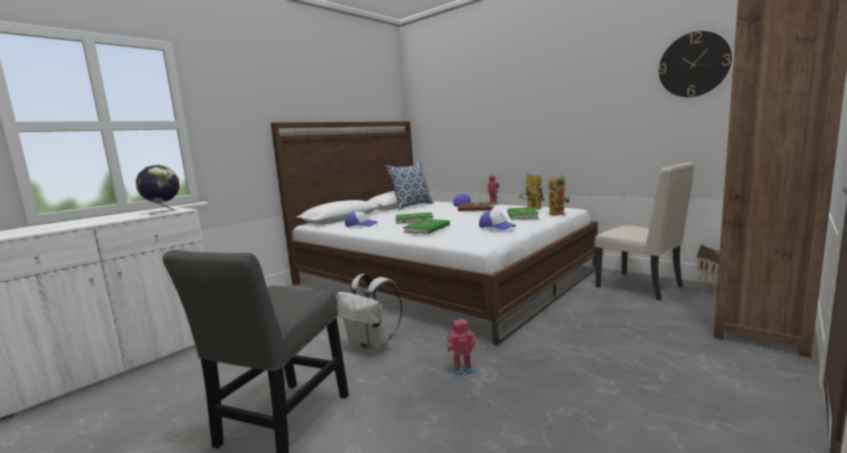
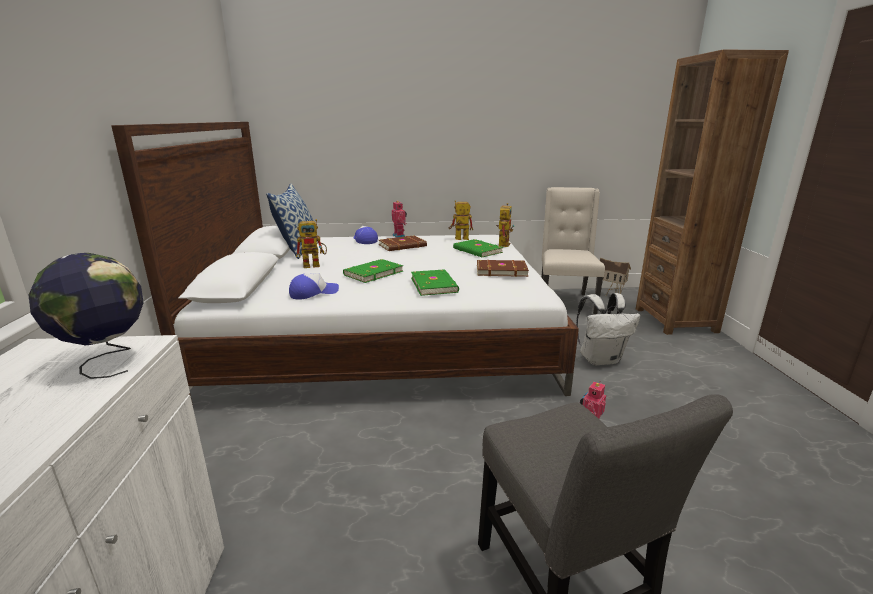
camera: 45 degrees left, 10 degrees up
white backpack [337,274,402,354] -> white backpack moved to [576,293,640,366]
cap [479,211,516,230] -> brown book [477,260,529,277]
beige chair [594,162,695,301] -> beige chair turned 90 degrees counterclockwise [541,187,605,315]
wall clock [659,31,732,97] -> none
none -> toy robot [296,219,327,268]

